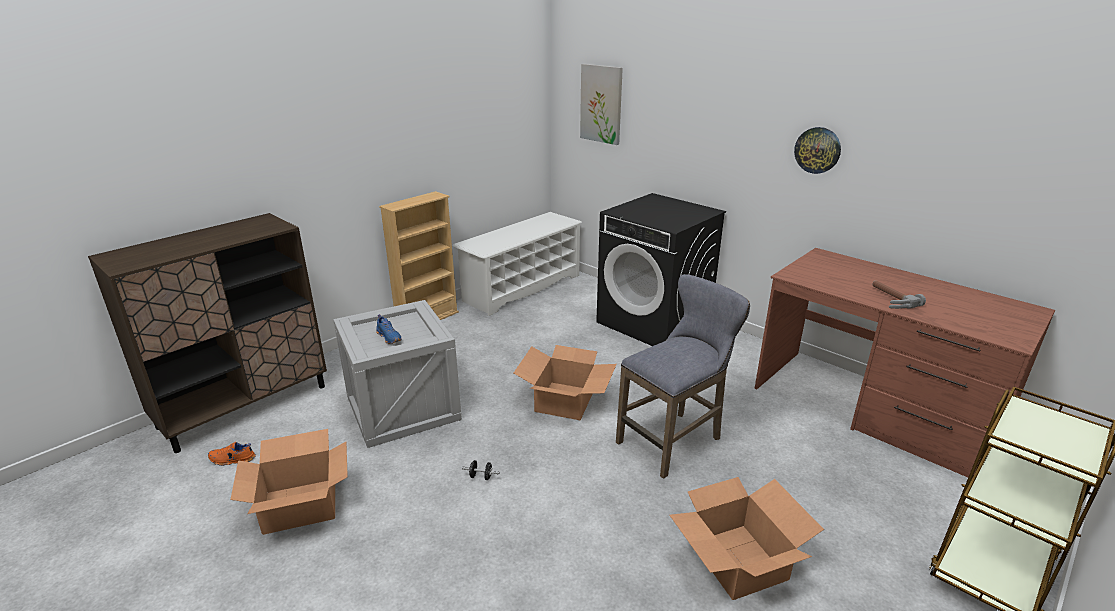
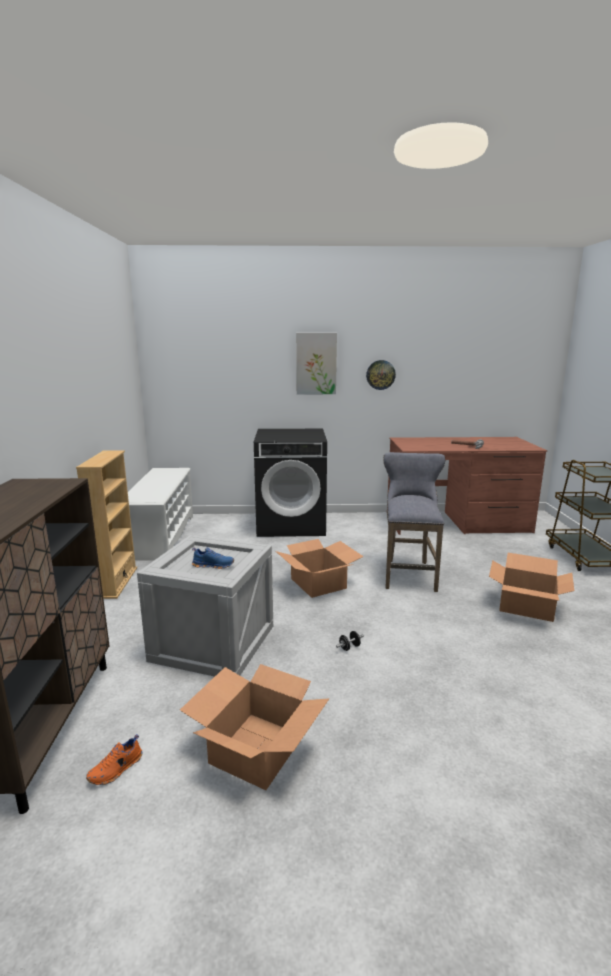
camera: 45 degrees left, 10 degrees down
picture [580,64,623,145] -> picture moved to [296,333,337,394]

